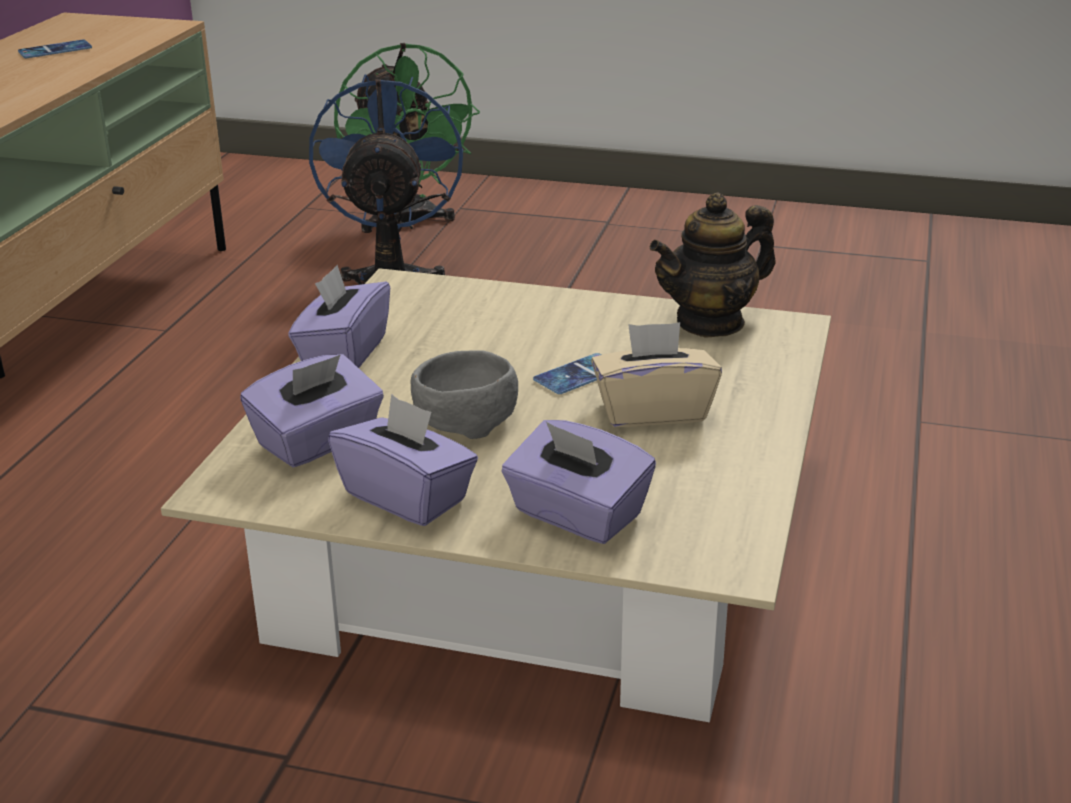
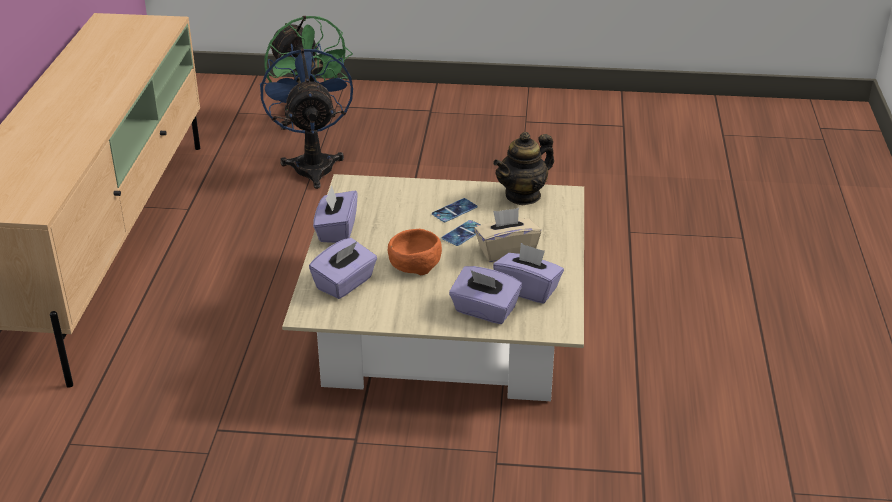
camera: 10 degrees left, 5 degrees up
phone [18,39,92,58] -> phone moved to [432,198,477,222]
purple tissue box [328,394,478,526] -> purple tissue box moved to [493,243,564,304]
grey bowl [411,350,518,439] -> orange bowl [388,229,442,275]

